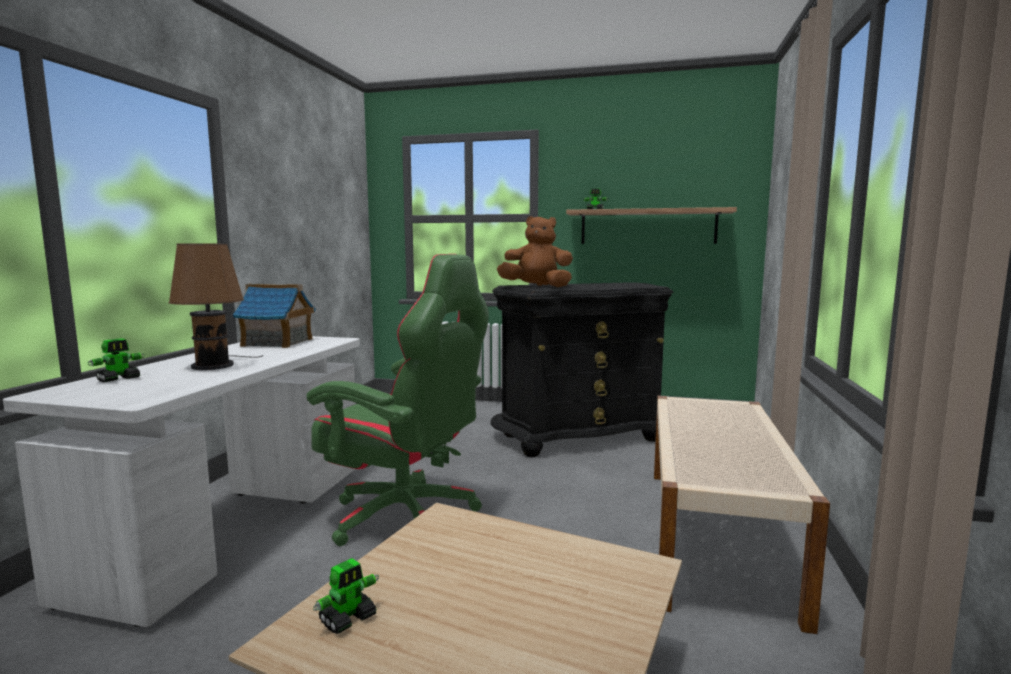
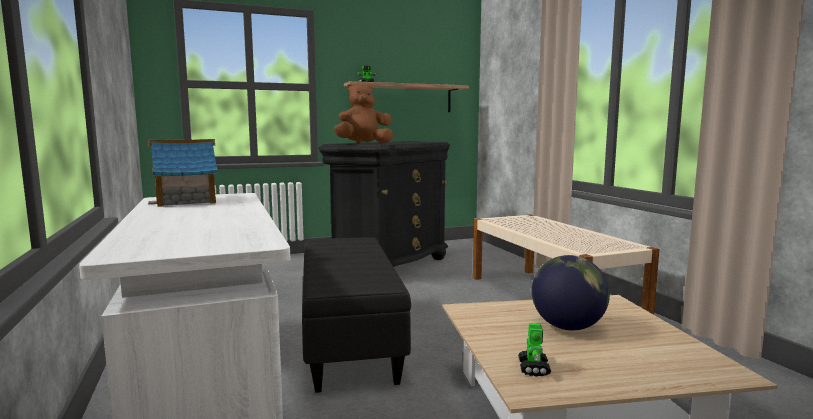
camera: 35 degrees left, 0 degrees up
toy robot [87,338,145,382] -> none
brown table lamp [168,244,263,370] -> none
green office chair [307,254,489,546] -> black ottoman [302,237,411,393]
none -> globe [532,255,610,331]

